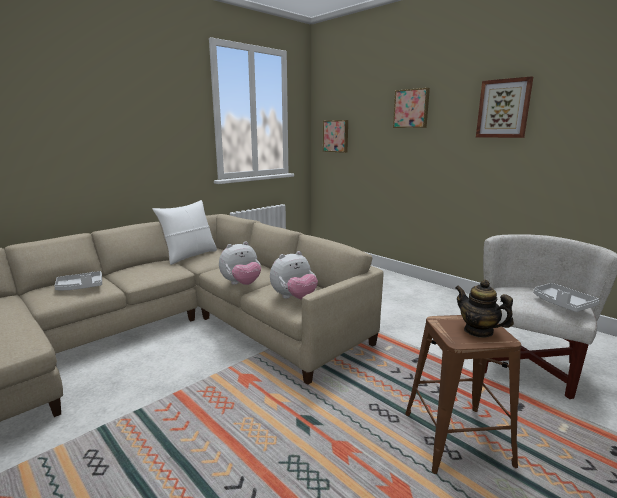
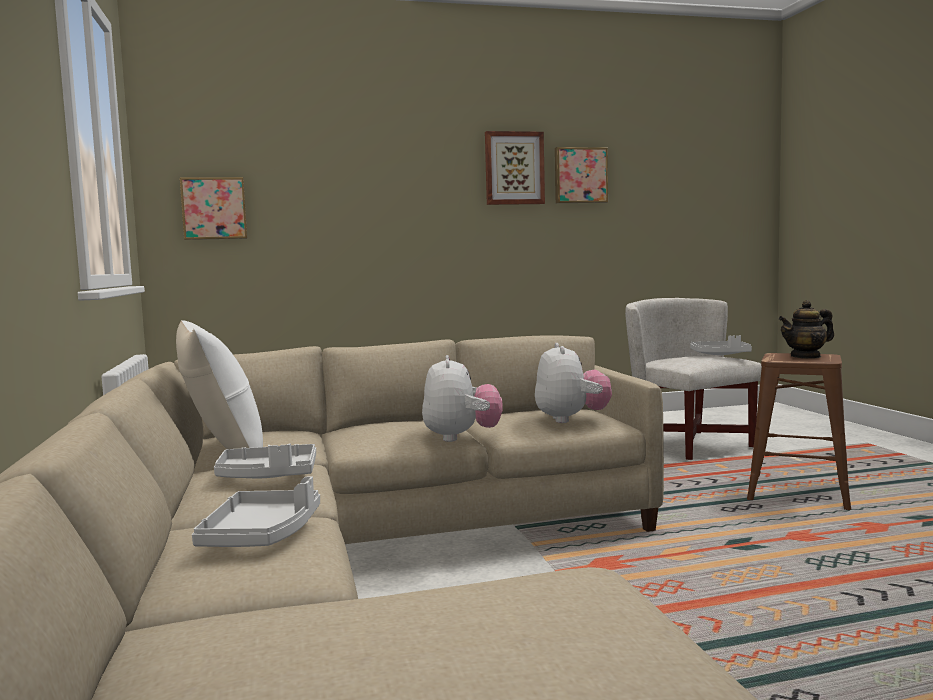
camera: 60 degrees left, 10 degrees down
picture [393,88,430,128] -> picture moved to [555,147,608,203]
none -> grey tray [214,443,316,478]

